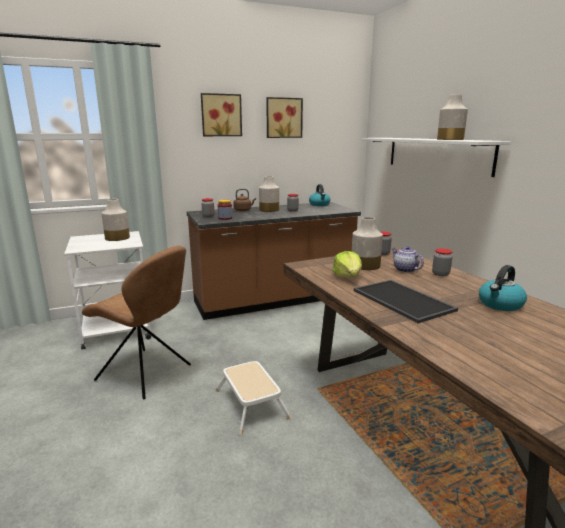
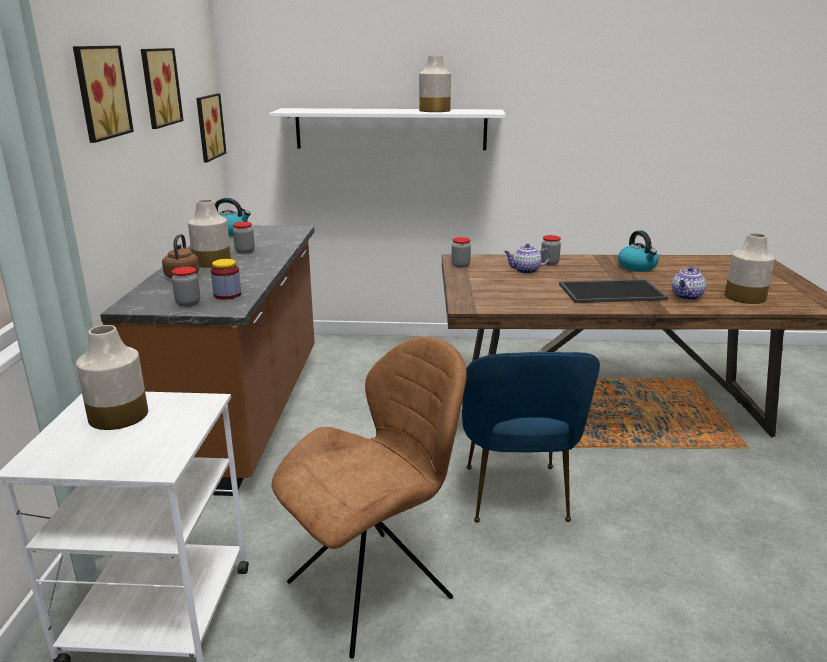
camera: 65 degrees left, 5 degrees up
beige step ladder [215,361,291,435] -> blue chair [462,352,600,523]
lettuce [333,251,362,278] -> none
beige vase [352,217,383,270] -> beige vase moved to [724,233,775,304]
none -> picture [196,93,226,162]
none -> teapot [671,267,706,300]

